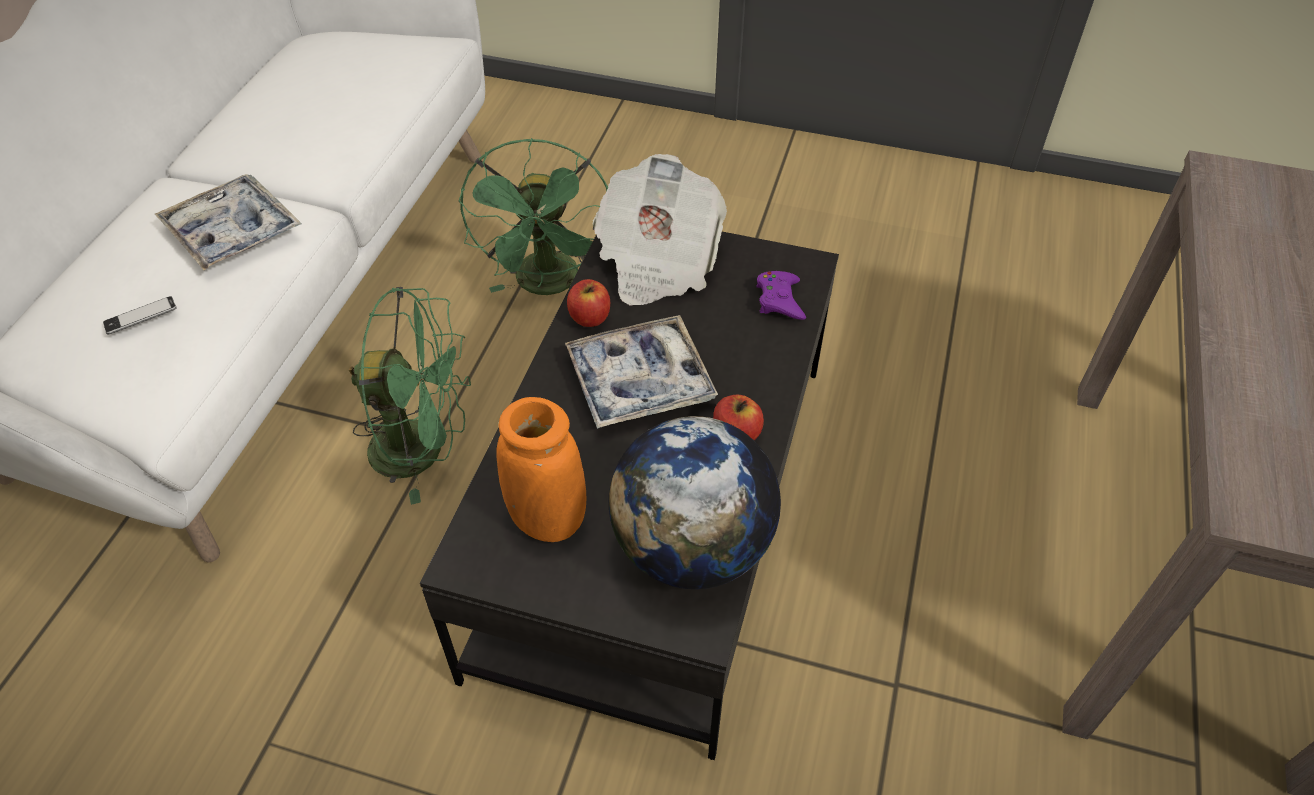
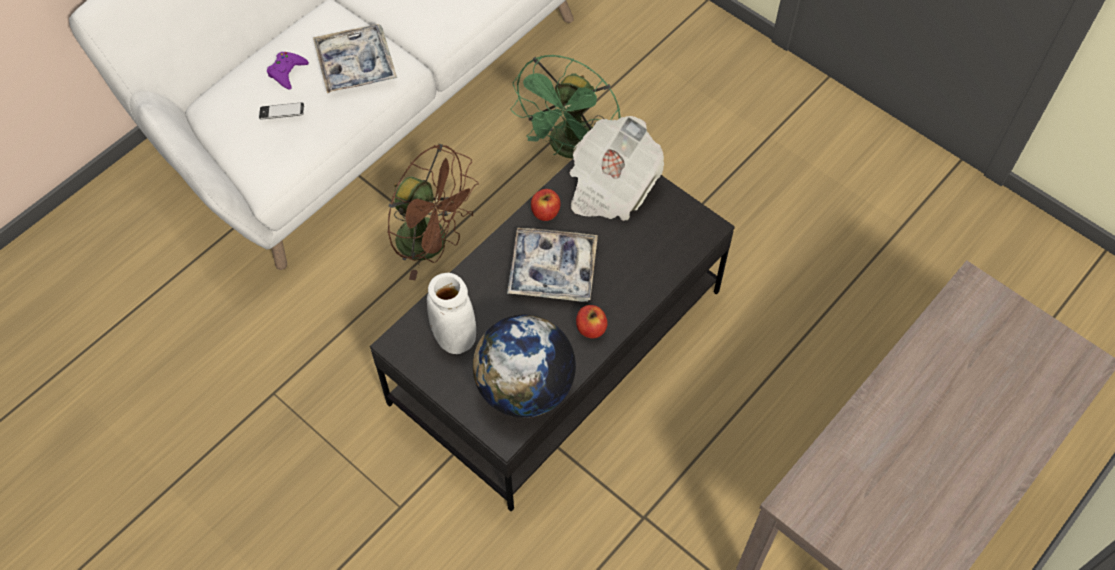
camera: 25 degrees right, 10 degrees up
green fan [349,287,471,505] -> brown fan [387,144,479,280]
orange vase [497,397,586,542] -> white vase [427,273,476,354]
purple game controller [756,271,806,320] -> purple game controller moved to [267,52,309,89]

